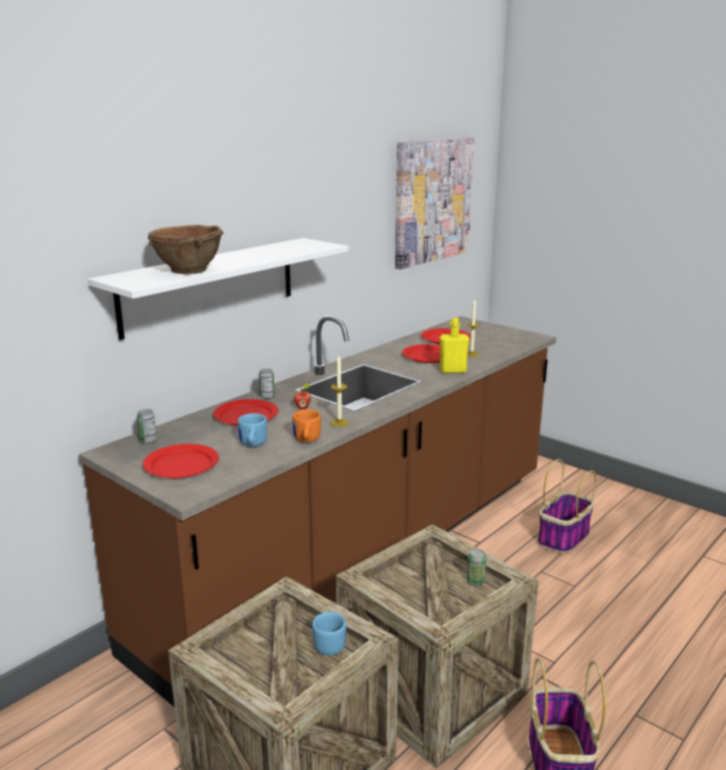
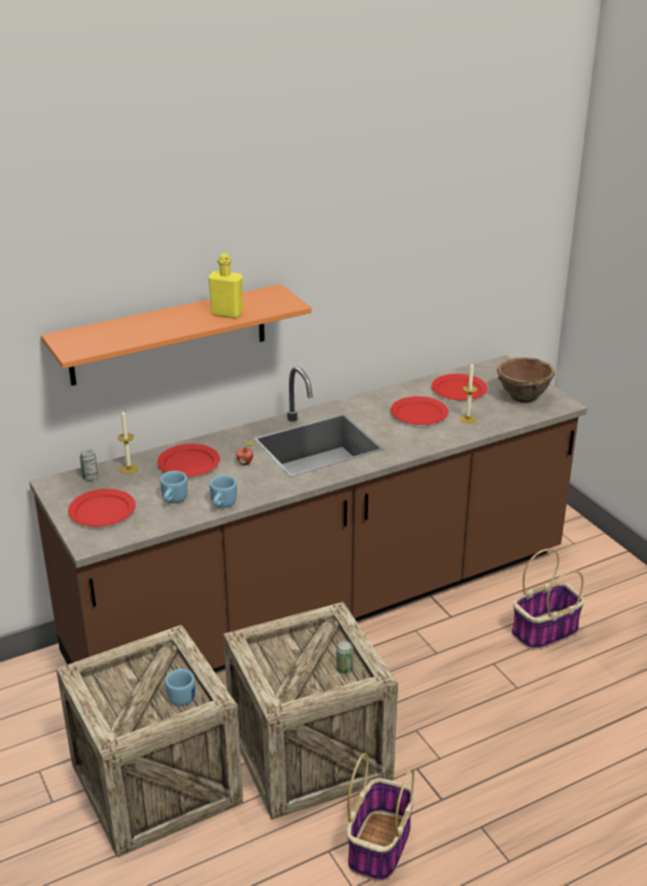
camera: 20 degrees right, 10 degrees up
white shelf [88,238,349,340] -> orange shelf [41,284,312,386]
brown bowl [148,225,223,274] -> brown bowl moved to [497,357,555,403]
can [259,368,275,399] -> none
orange mug [292,409,321,442] -> blue mug [210,475,237,508]
candle [330,356,349,427] -> candle moved to [118,410,138,474]
picture [395,137,475,269] -> none
yellow bottle [440,318,469,373] -> yellow bottle moved to [208,253,243,319]

